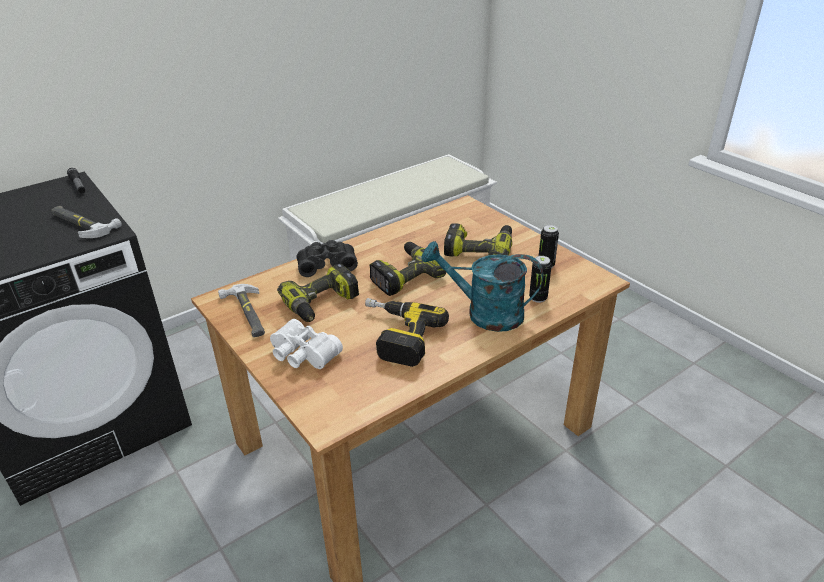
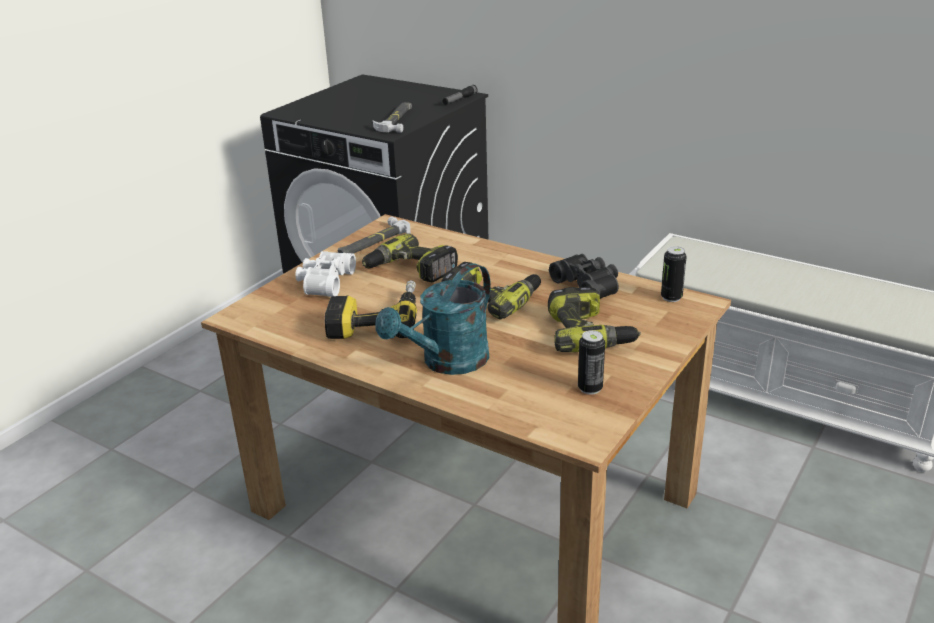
camera: 70 degrees right, 5 degrees down
black binoculars [296,240,358,277] -> black binoculars moved to [549,254,619,299]
turquoise watering can [421,241,543,332] -> turquoise watering can turned 135 degrees counterclockwise [375,263,491,375]
can [529,256,552,303] -> can moved to [661,246,687,302]

